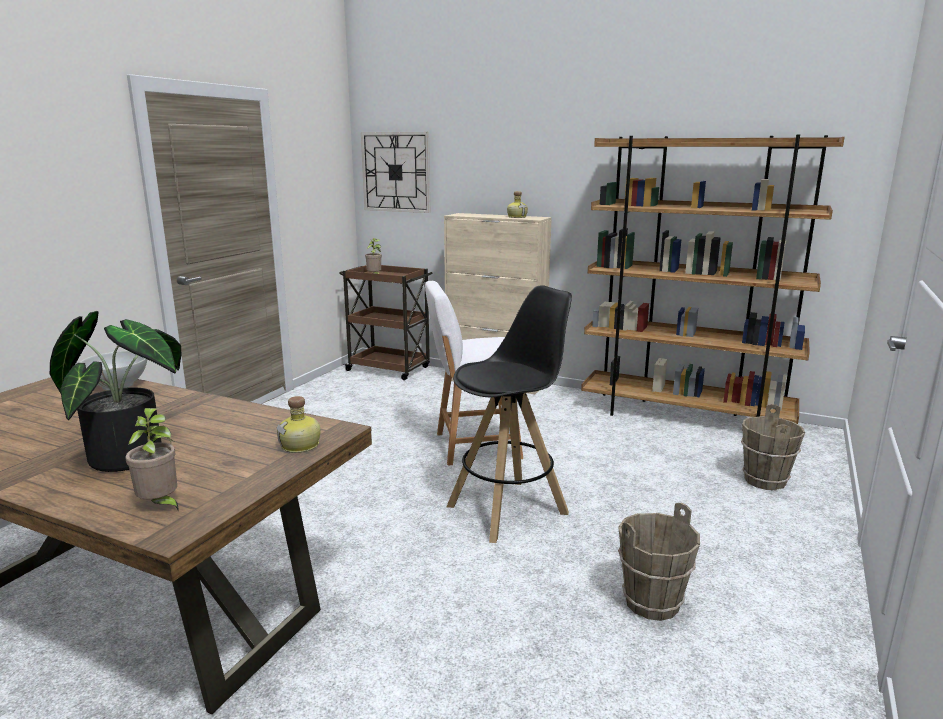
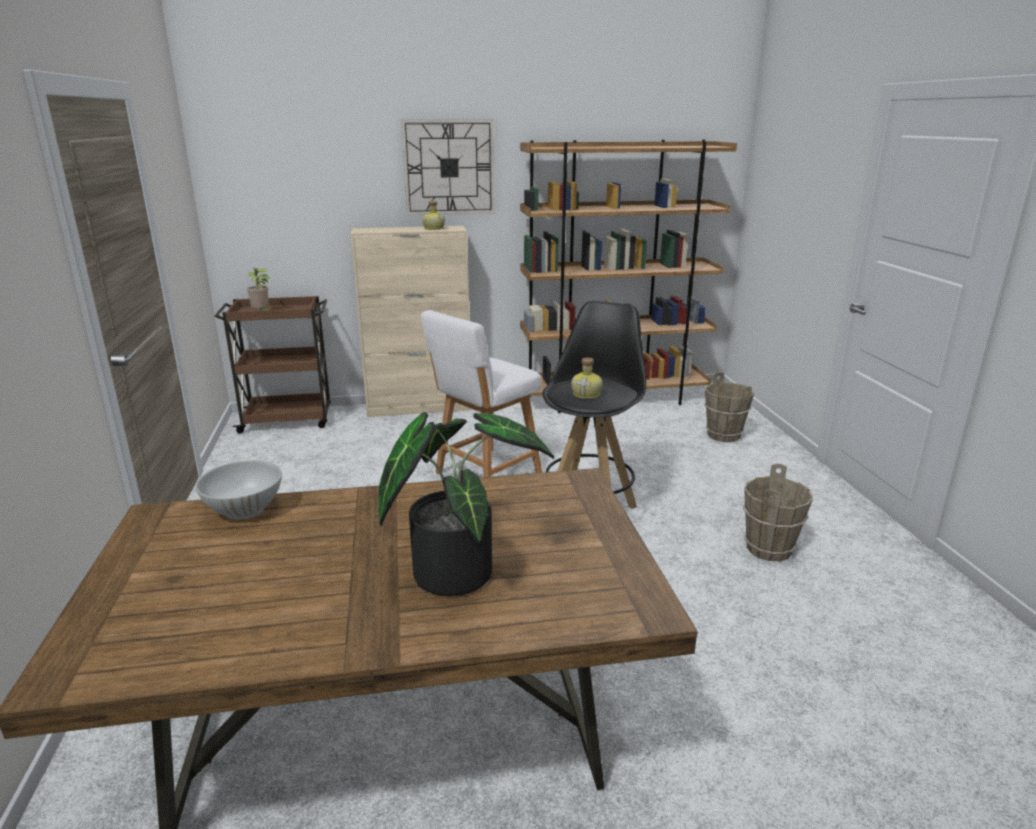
camera: 35 degrees left, 5 degrees up
potted plant [125,408,179,512] -> none
bottle [276,396,321,453] -> bottle moved to [571,357,603,399]
wall clock [361,132,430,213] -> wall clock moved to [401,119,495,215]

